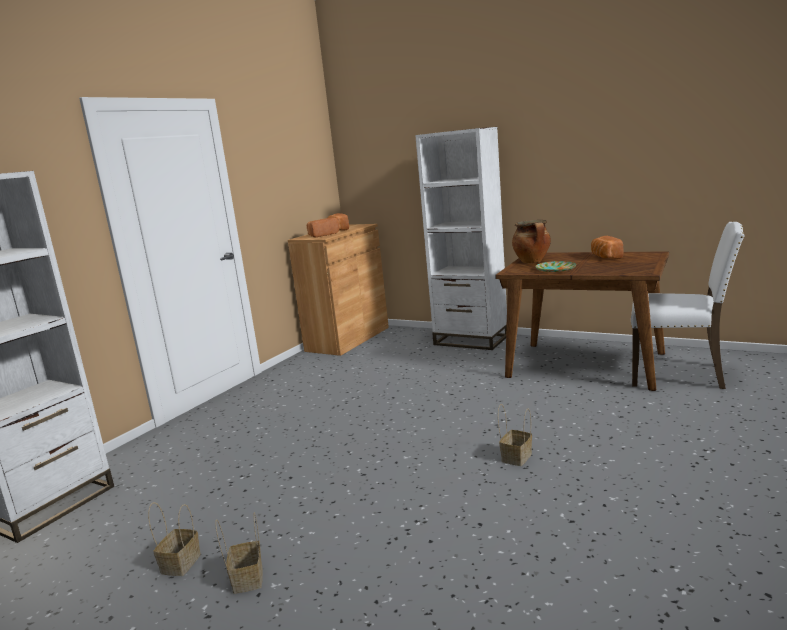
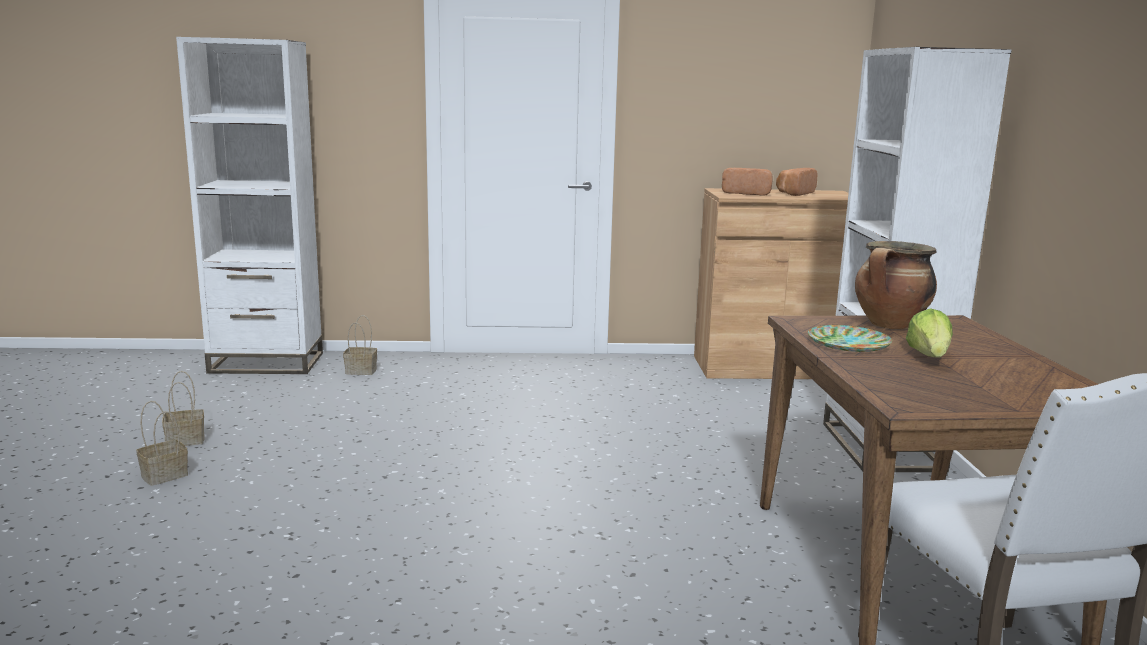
camera: 55 degrees right, 0 degrees up
basket [498,404,532,466] -> basket moved to [343,315,377,375]
bread [591,236,624,259] -> none
none -> lettuce [906,308,953,357]

